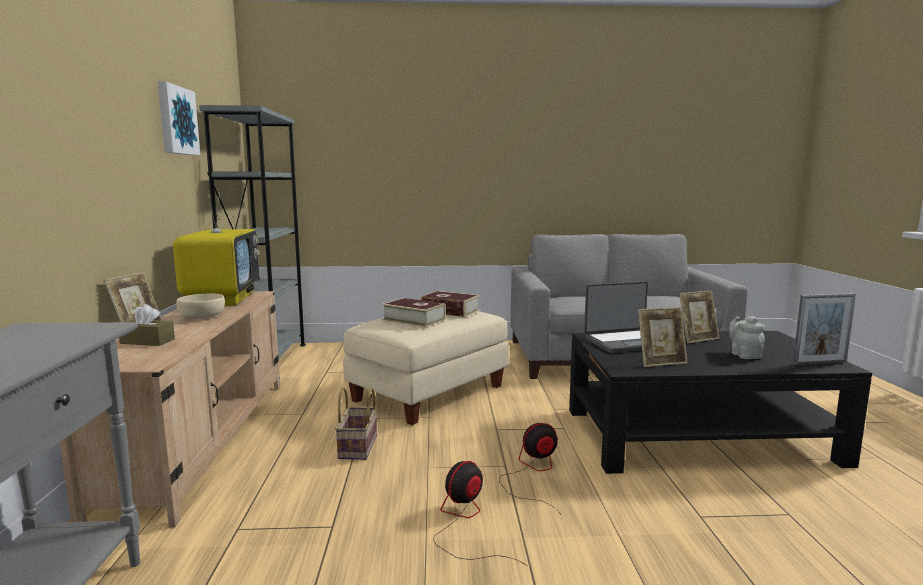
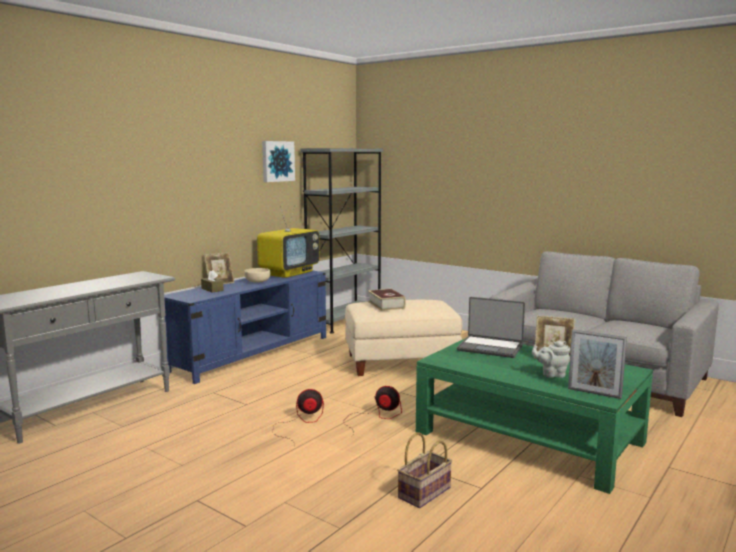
camera: 40 degrees right, 0 degrees up
beige tv stand [60,291,280,528] -> blue tv stand [164,270,326,384]
basket [335,387,377,460] -> basket moved to [397,432,452,508]
book [420,291,480,317] -> none
black coffee table [569,331,872,474] -> green coffee table [416,338,653,494]
picture frame [638,307,688,367] -> none
grey teapot [729,315,765,359] -> grey teapot turned 120 degrees counterclockwise [532,341,570,378]

